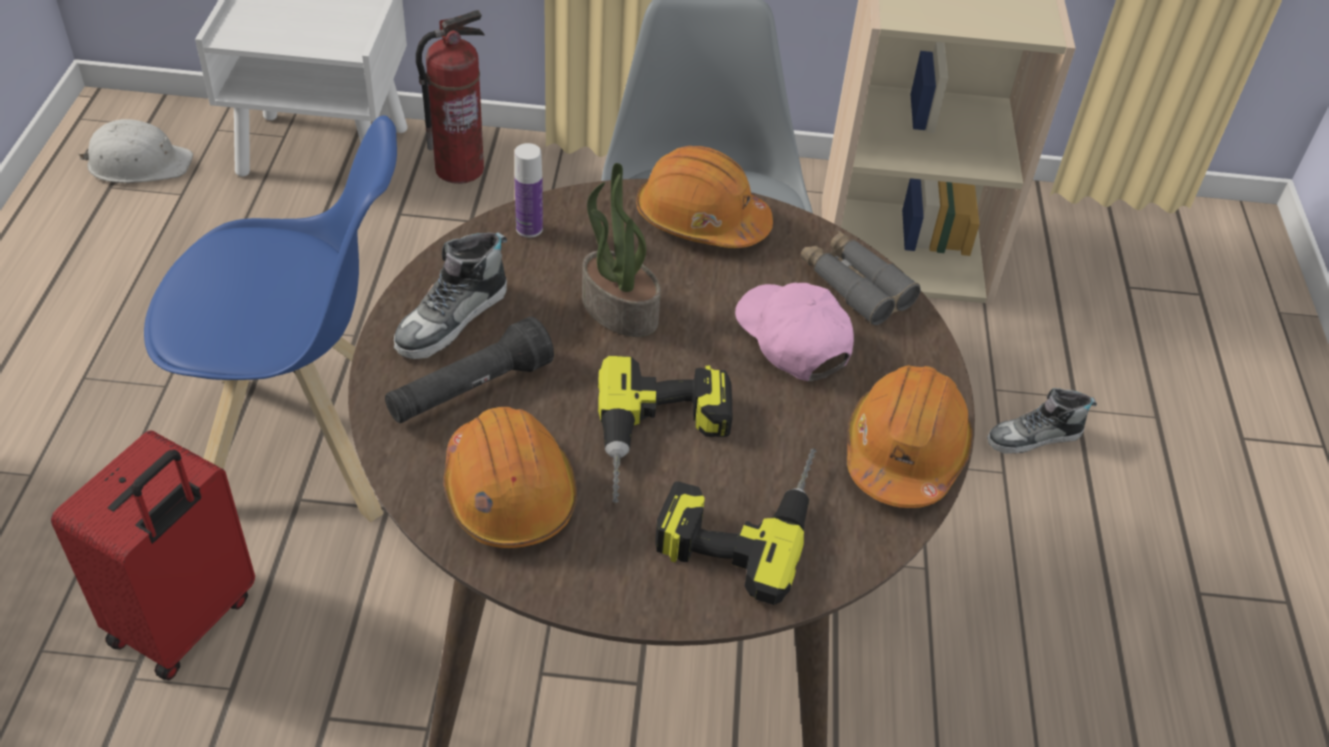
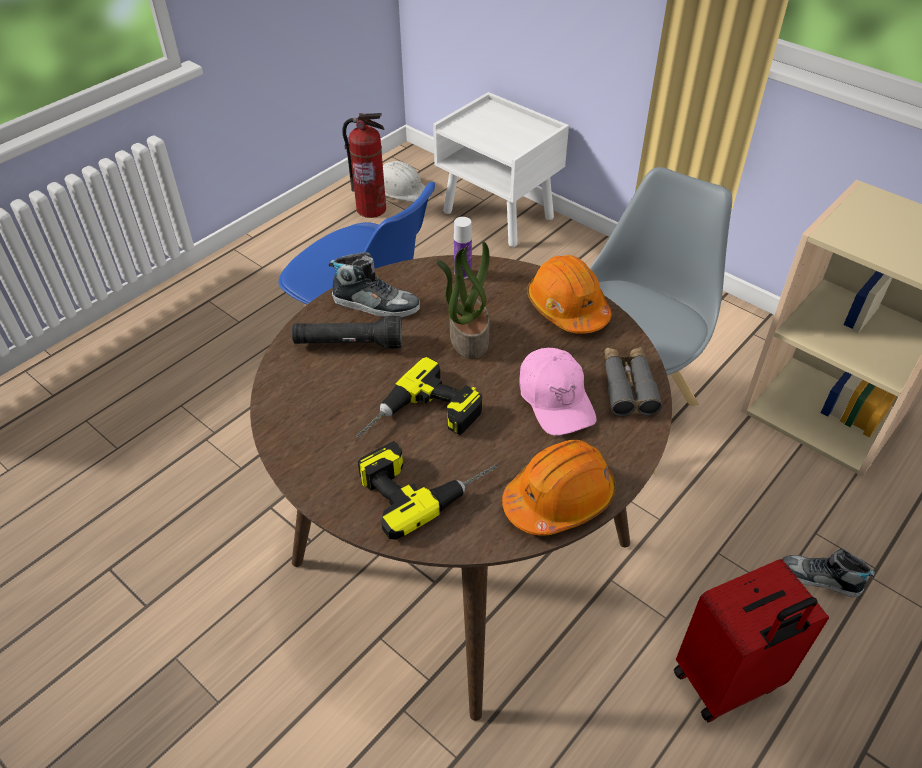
camera: 40 degrees right, 0 degrees up
red suitcase [51,430,255,680] -> red suitcase moved to [674,559,829,722]
shoe [394,232,507,359] -> shoe turned 150 degrees counterclockwise [329,252,420,318]
fire extinguisher [416,10,485,184] -> fire extinguisher moved to [342,113,386,218]
orange hard hat [443,407,577,548] -> none
pink cap [735,283,854,381] -> pink cap turned 150 degrees clockwise [519,348,597,436]

